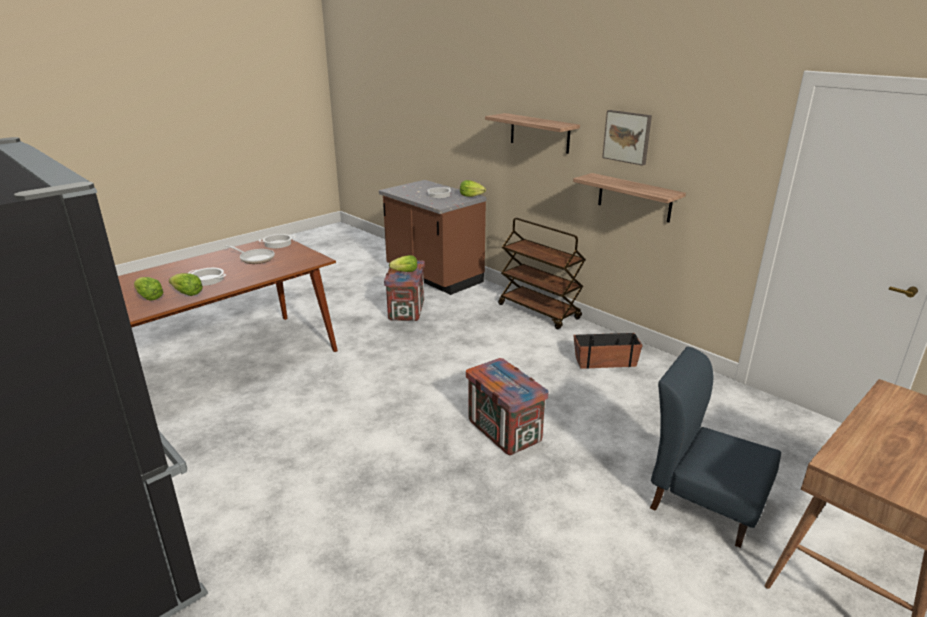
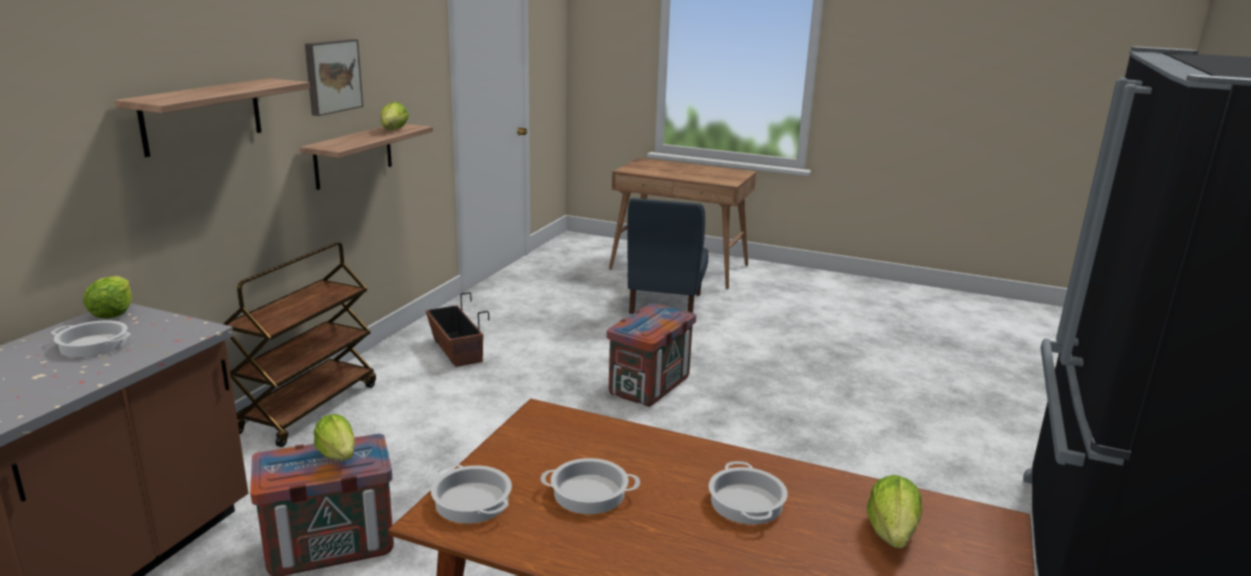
camera: 115 degrees left, 5 degrees down
lettuce [169,273,203,296] -> lettuce moved to [380,102,409,130]
frying pan [225,245,275,264] -> cooking pot [541,458,640,514]

